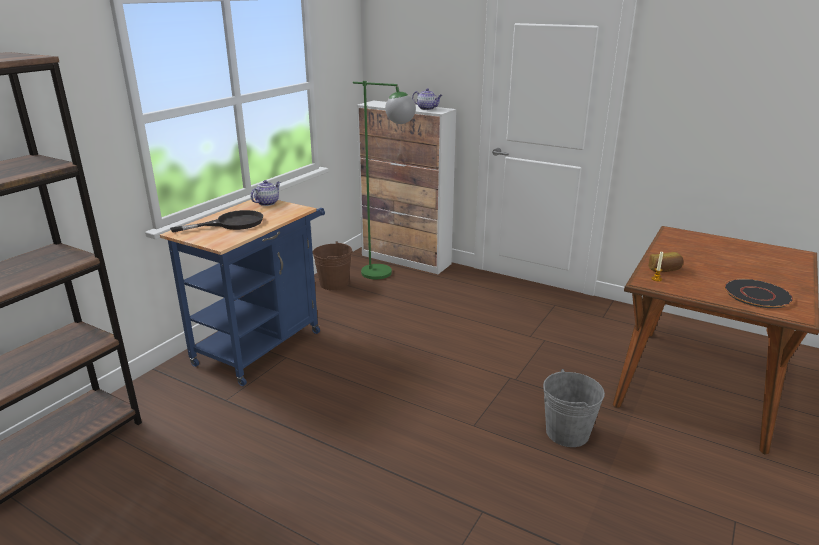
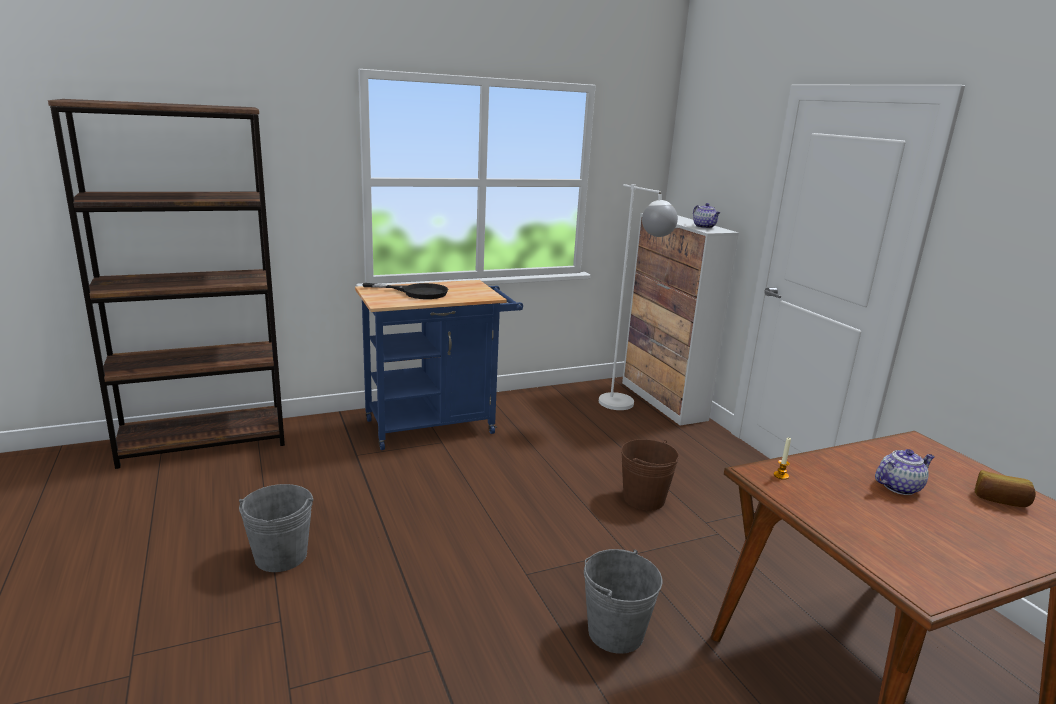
camera: 35 degrees right, 5 degrees down
teapot [251,180,280,206] -> teapot moved to [875,449,934,495]
brown bucket [313,241,353,290] -> brown bucket moved to [621,439,679,511]
green floor lamp [353,81,416,280] -> white floor lamp [599,184,678,410]
bread [648,252,683,272] -> bread moved to [975,470,1036,507]
black plate [724,279,794,308] -> none
none -> grey bucket [239,484,313,572]

